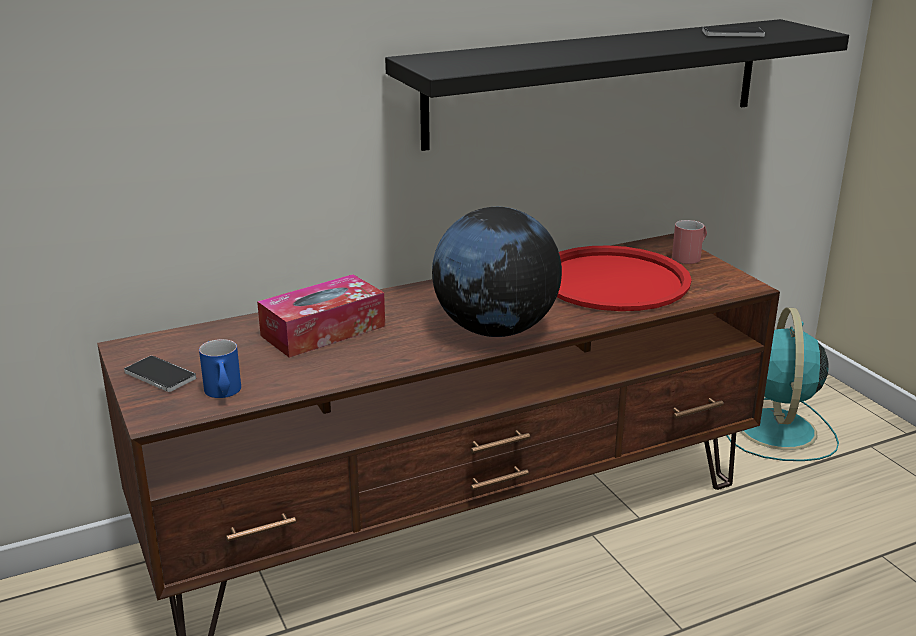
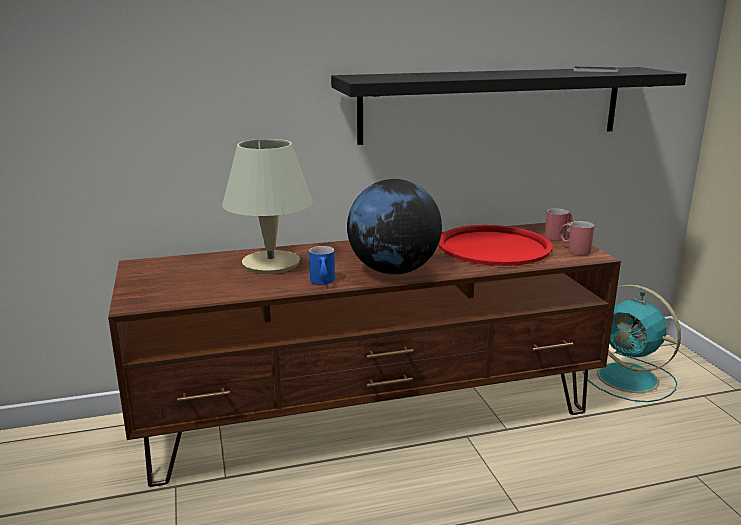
camera: 10 degrees right, 5 degrees down
phone [124,356,196,392] -> none
blue mug [199,339,241,398] -> blue mug moved to [309,246,335,285]
tissue box [257,274,385,358] -> beige table lamp [222,139,313,274]
turquoise fan [726,307,839,461] -> turquoise fan turned 60 degrees counterclockwise [583,284,681,402]
none -> red mug [559,221,594,255]

